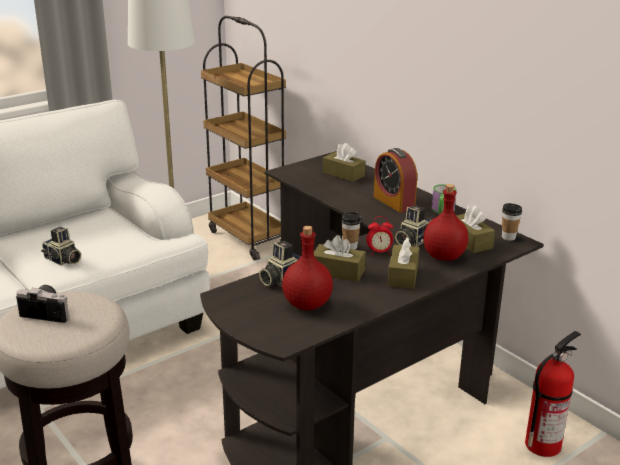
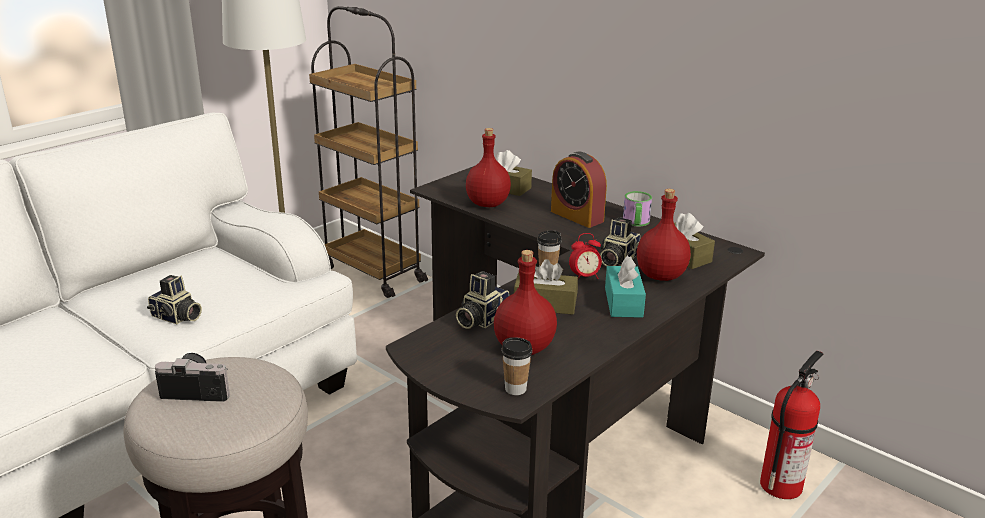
camera: 10 degrees left, 0 degrees up
brown tissue box [387,237,419,289] -> turquoise tissue box [605,256,646,318]
cup [502,203,522,241] -> cup moved to [501,337,532,395]
none -> red bottle [466,128,511,207]

